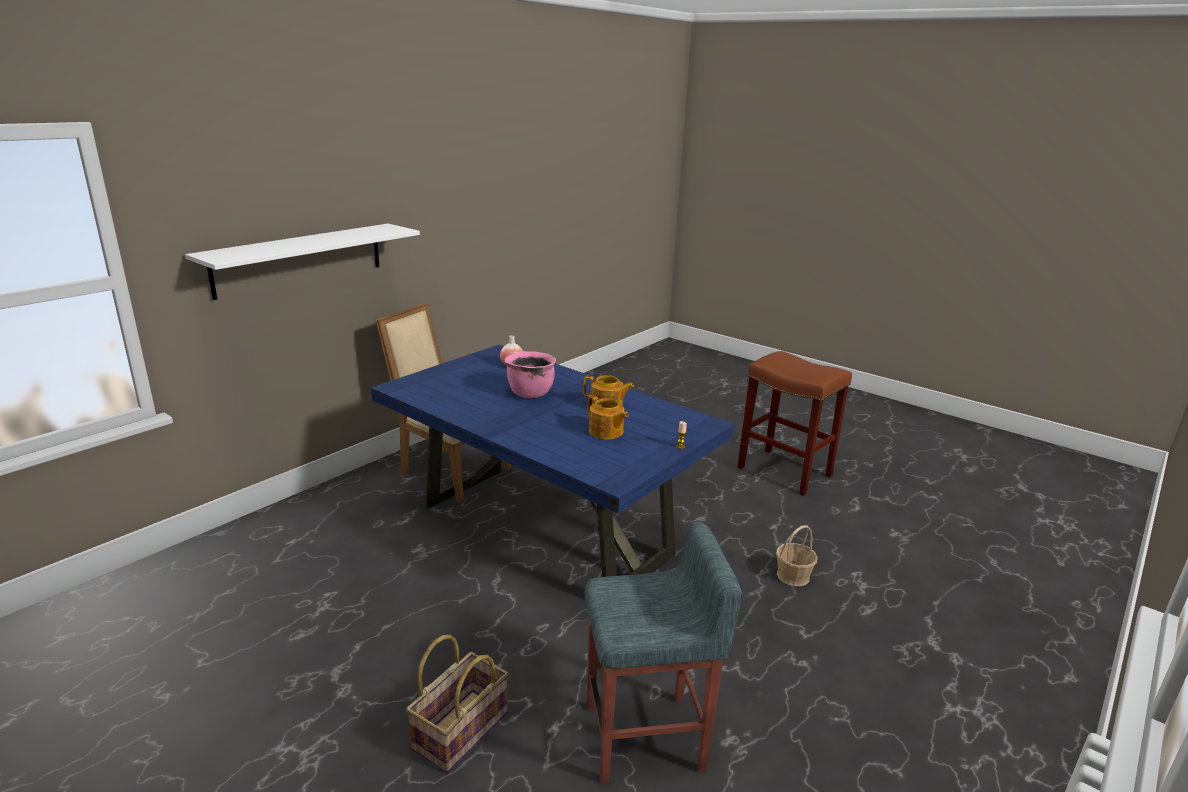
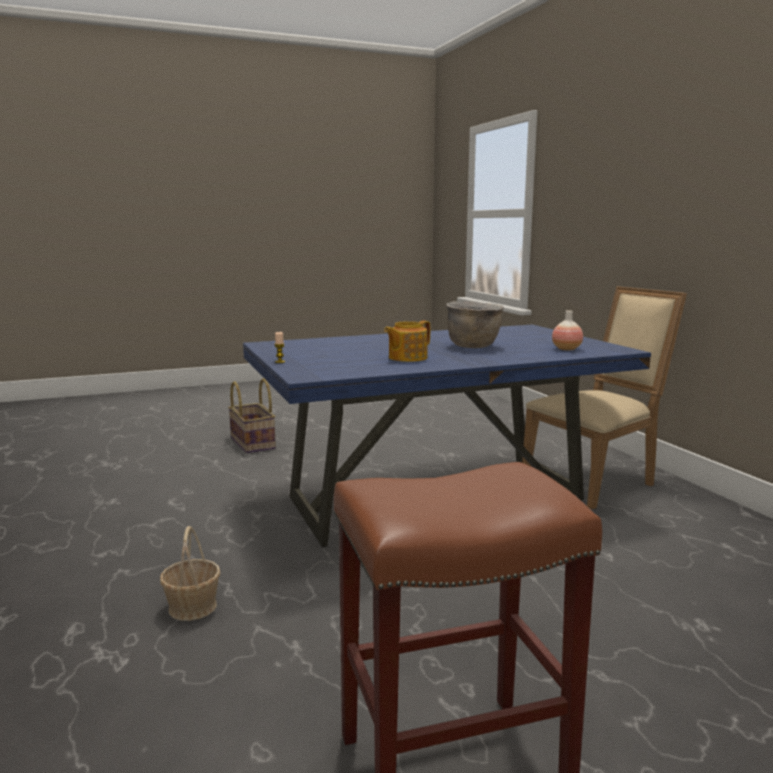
camera: 120 degrees right, 10 degrees down
white shelf [185,224,420,300] -> none
pink cooking pot [504,351,556,398] -> brown cooking pot [446,301,504,348]
grey stool [585,522,742,783] -> none
teapot [588,395,629,440] -> none

